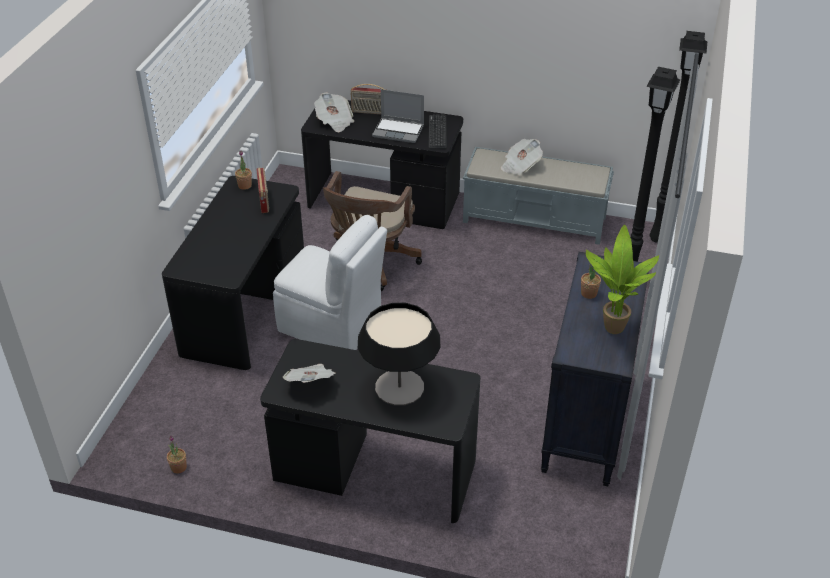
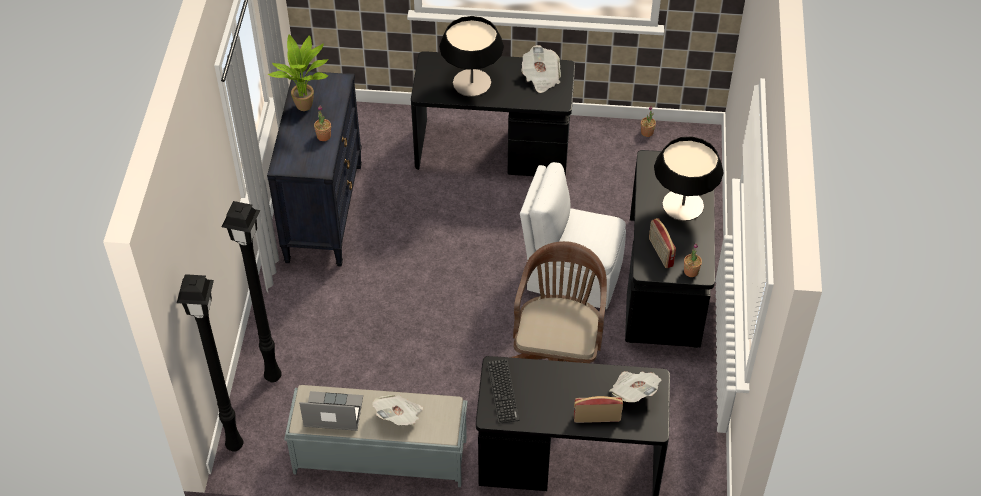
camera: 170 degrees right, 10 degrees up
laptop [372,89,424,143] -> laptop moved to [299,391,363,431]
none -> table lamp [654,136,724,221]

